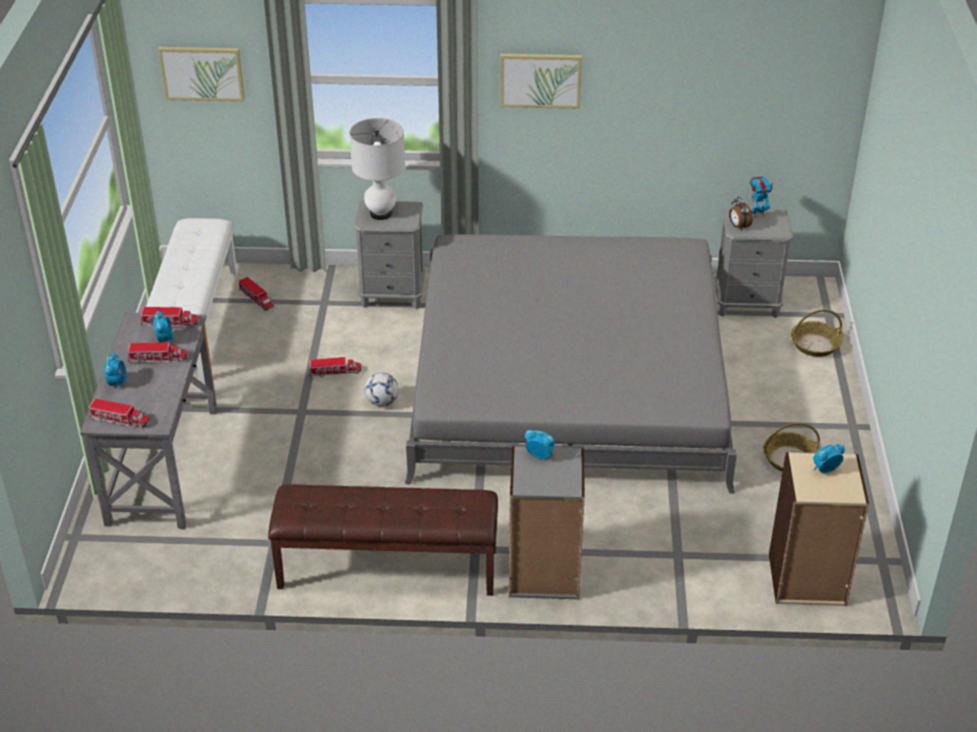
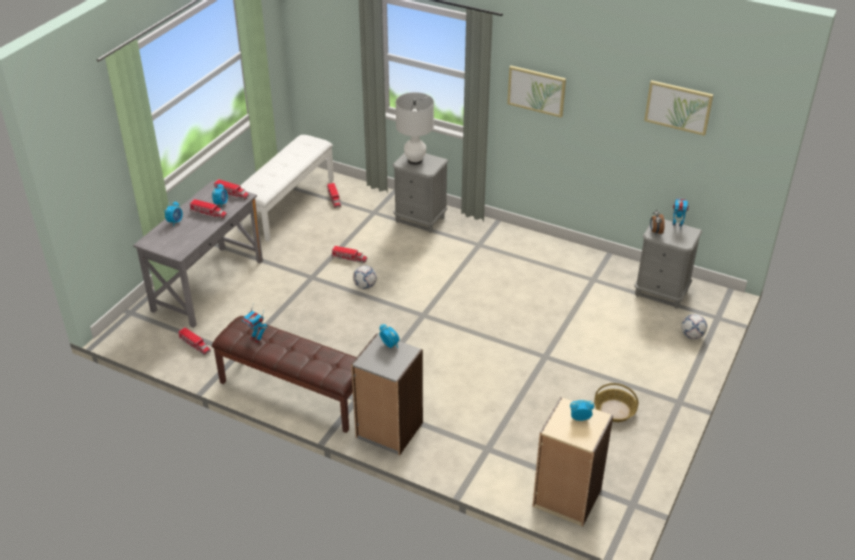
camera: 25 degrees right, 0 degrees up
toy truck [89,399,150,429] -> toy truck moved to [178,327,211,355]
picture [158,47,245,102] -> picture moved to [644,80,713,136]
grey bed [405,234,737,494] -> none
basket [791,310,843,357] -> football [681,314,707,339]
none -> toy robot [242,306,268,343]

